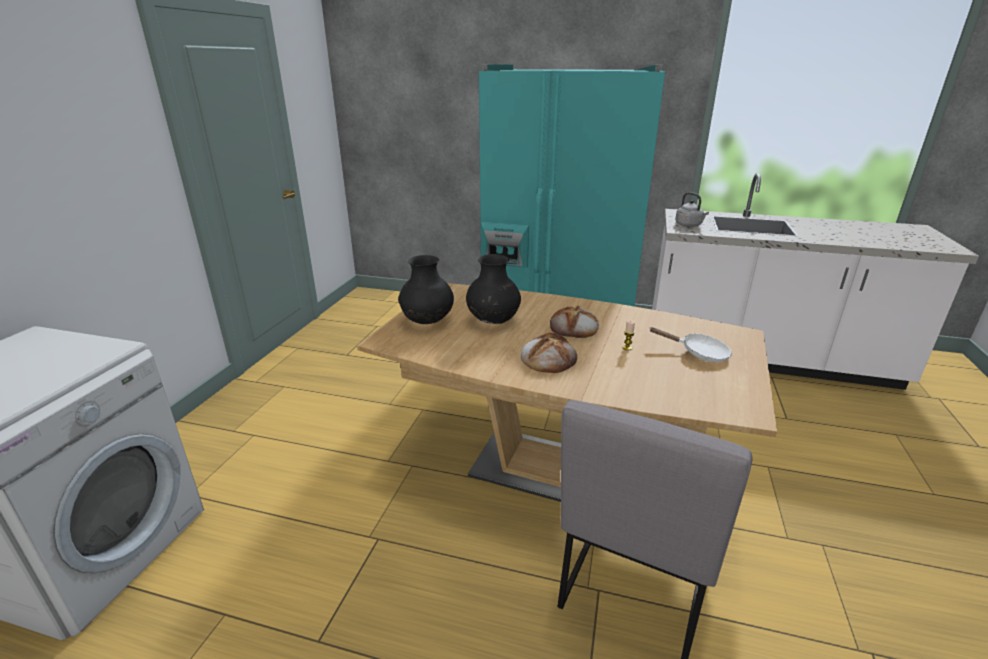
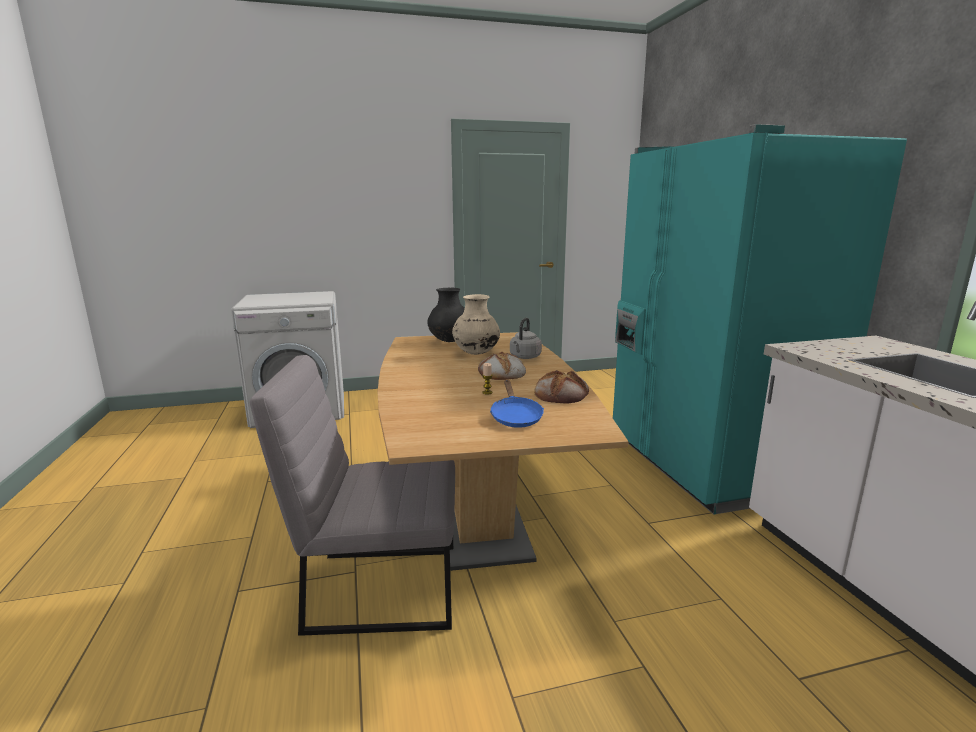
camera: 60 degrees right, 10 degrees down
black vase [466,254,521,324] -> beige vase [452,294,500,355]
bread [520,333,577,373] -> bread moved to [534,370,589,403]
white frying pan [650,327,732,362] -> blue frying pan [490,380,544,428]
grey kettle [675,192,709,227] -> grey kettle moved to [510,318,542,359]

